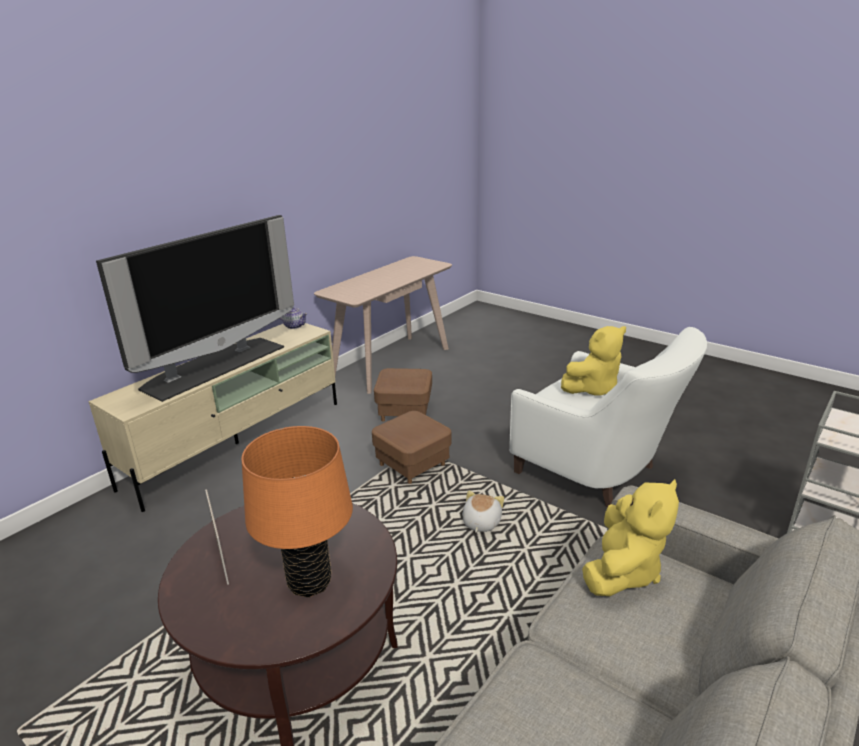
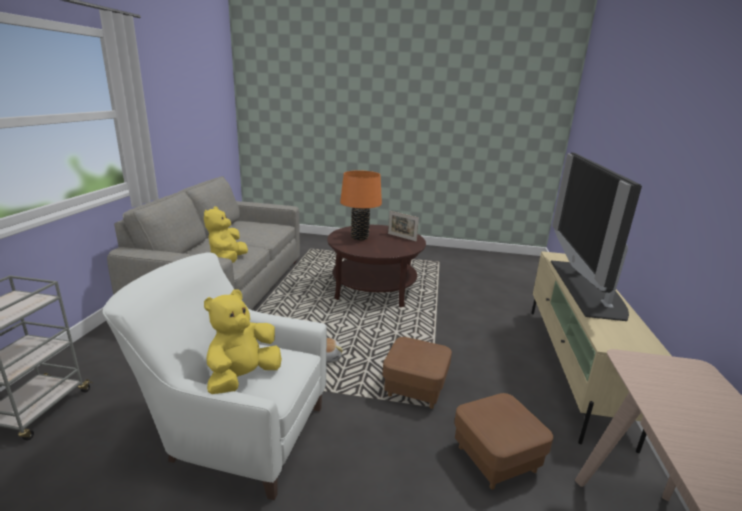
camera: 150 degrees right, 5 degrees down
teapot [280,307,307,329] -> none

